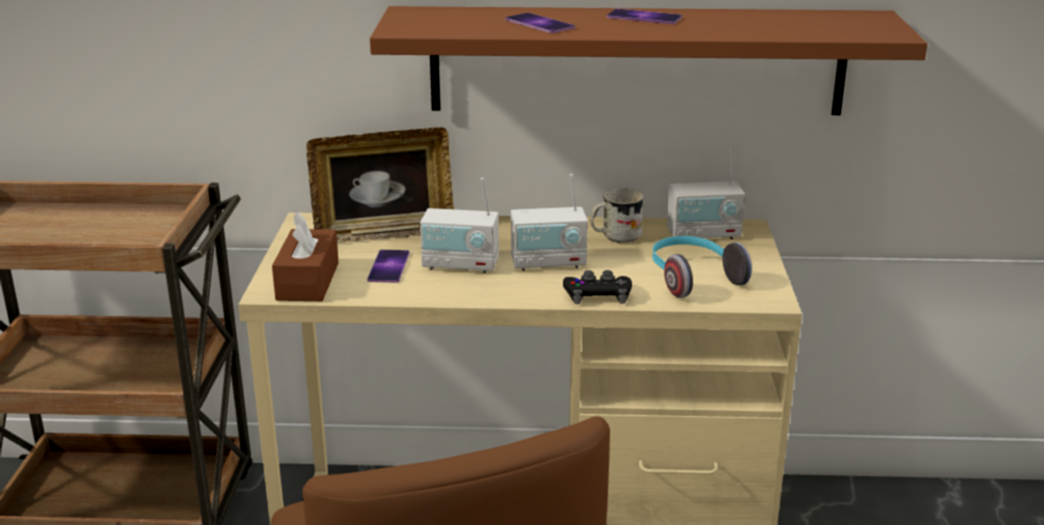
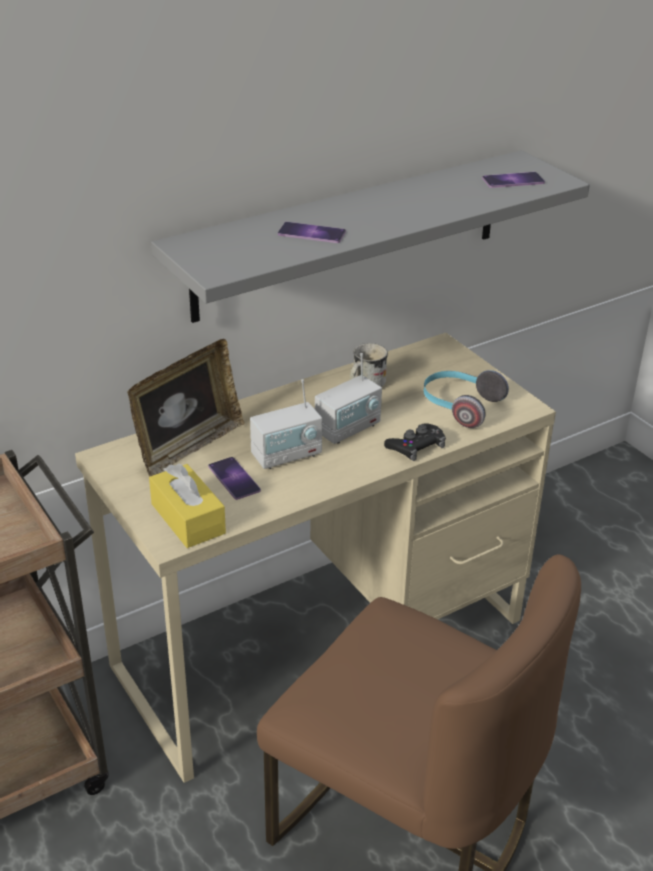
camera: 35 degrees left, 10 degrees up
brown tissue box [272,212,339,301] -> yellow tissue box [149,463,226,548]
brown shelf [370,6,927,115] -> grey shelf [151,150,590,323]
phone [607,9,682,24] -> phone moved to [482,172,545,188]
radio [667,149,745,239] -> none

